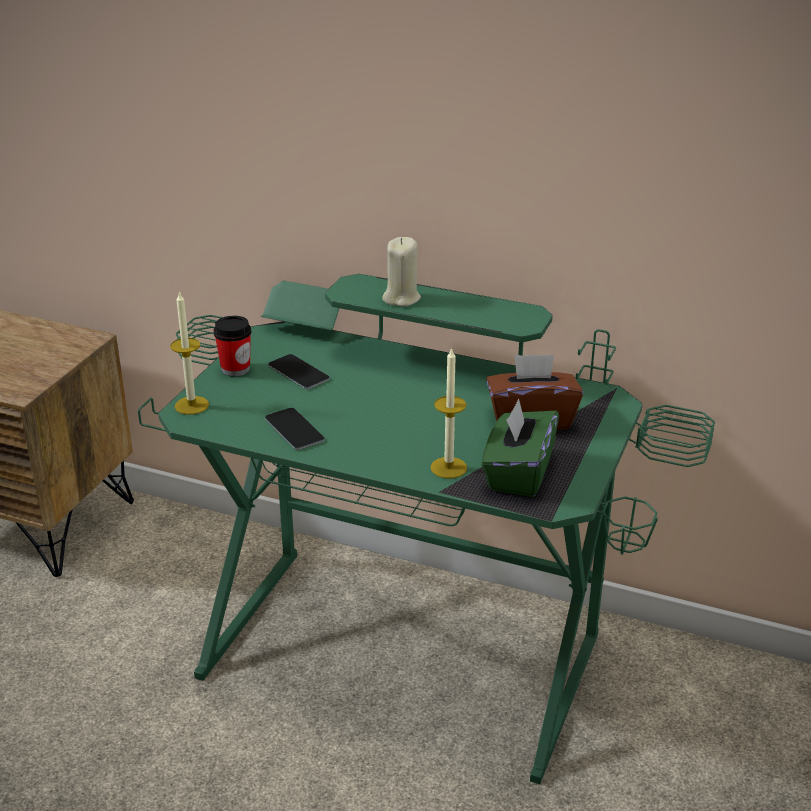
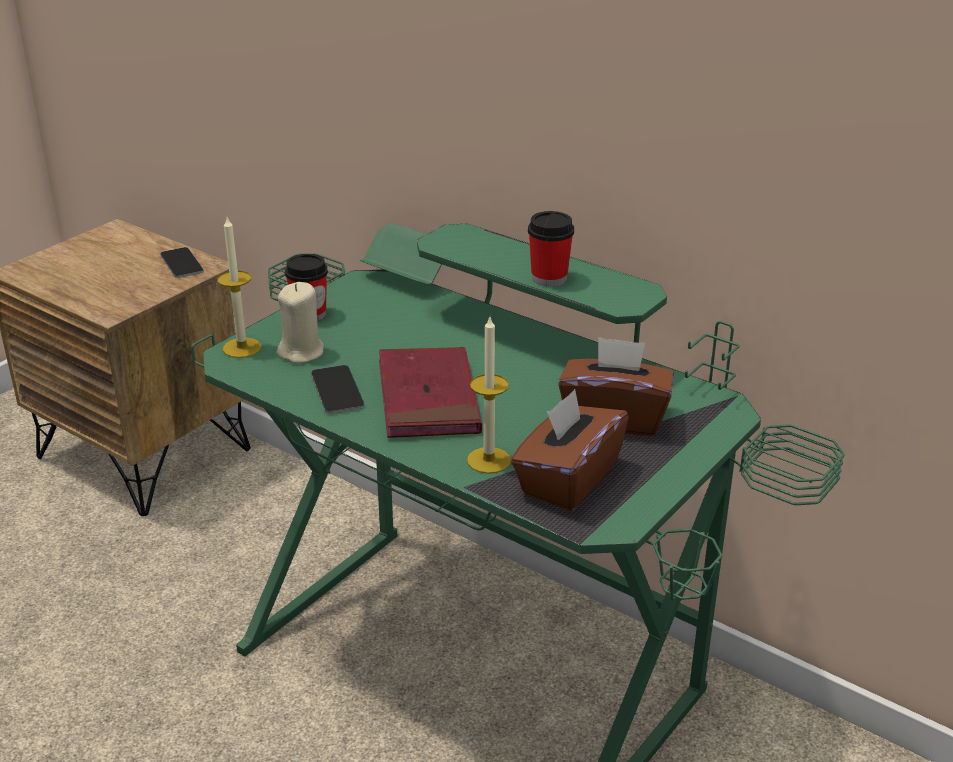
camera: 15 degrees right, 0 degrees up
phone [268,354,329,389] -> phone moved to [160,247,204,278]
beige candle [382,237,421,307] -> beige candle moved to [277,282,324,364]
green tissue box [481,399,559,497] -> brown tissue box [511,389,629,511]
none -> red book [379,347,482,438]
none -> cup [528,211,574,287]

